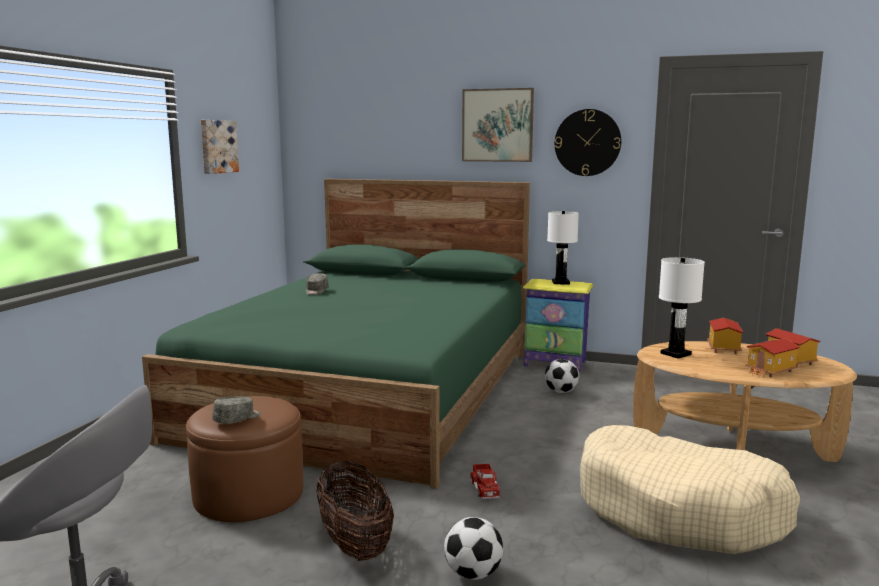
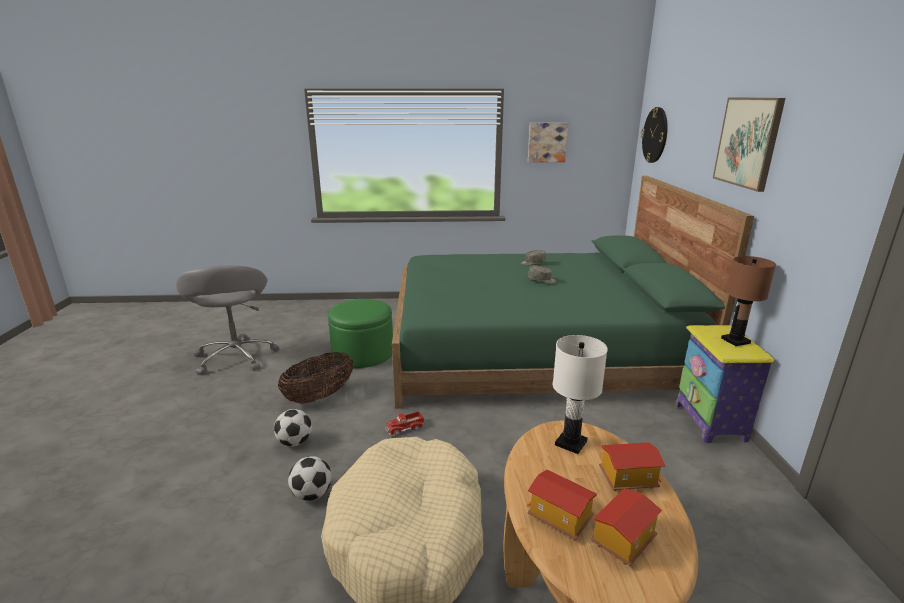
camera: 70 degrees right, 10 degrees up
brown ottoman [186,396,304,522] -> green ottoman [328,299,393,368]
grey cap [212,396,261,424] -> grey cap moved to [528,265,556,283]
football [545,359,579,393] -> football moved to [288,456,332,501]
white table lamp [547,211,579,284] -> brown table lamp [721,256,776,346]
wall clock [555,109,621,176] -> wall clock moved to [641,107,668,163]

